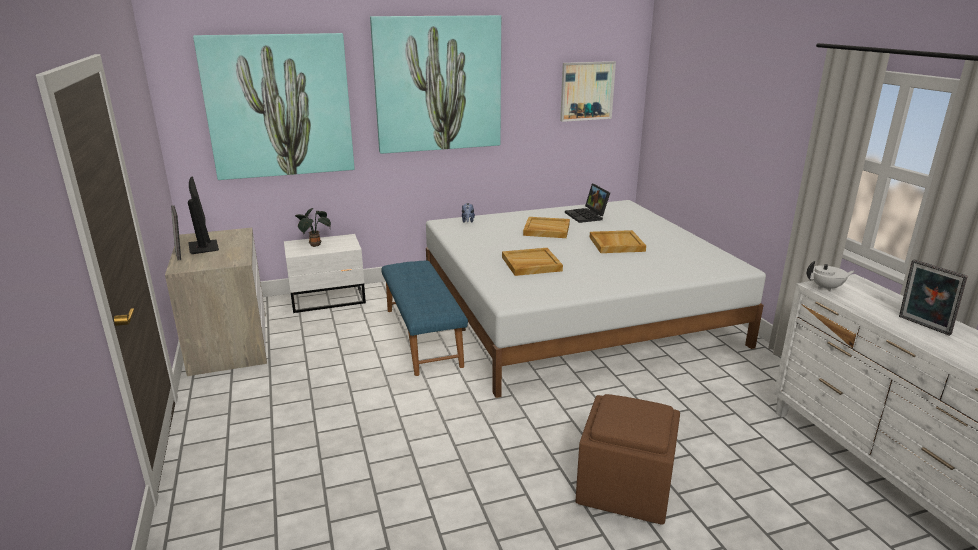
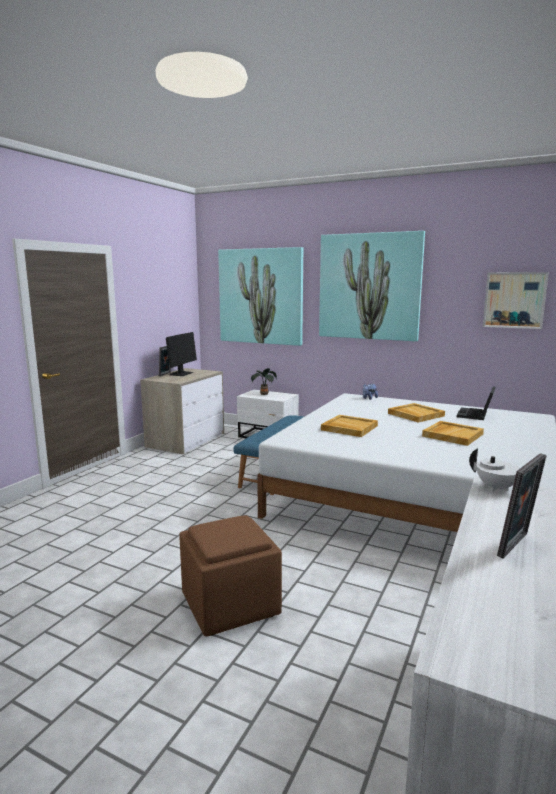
camera: 45 degrees right, 10 degrees down
picture frame [899,260,967,336] -> picture frame turned 150 degrees counterclockwise [497,453,547,559]

